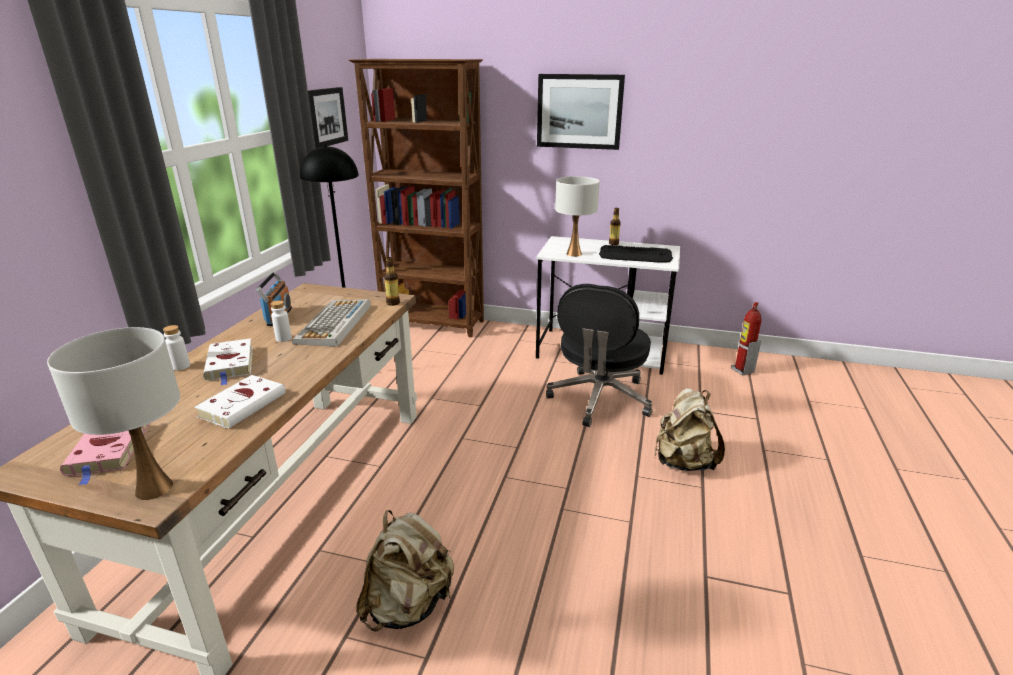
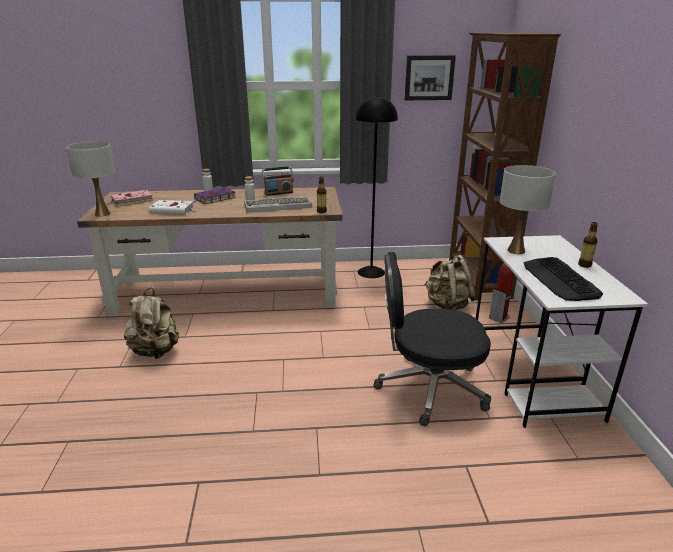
camera: 70 degrees right, 0 degrees up
white book [203,338,253,385] -> purple book [193,187,236,204]
picture [537,74,625,150] -> none
beige backpack [654,388,725,471] -> beige backpack moved to [424,255,476,310]
fire extinguisher [731,302,762,376] -> fire extinguisher moved to [489,258,514,323]

